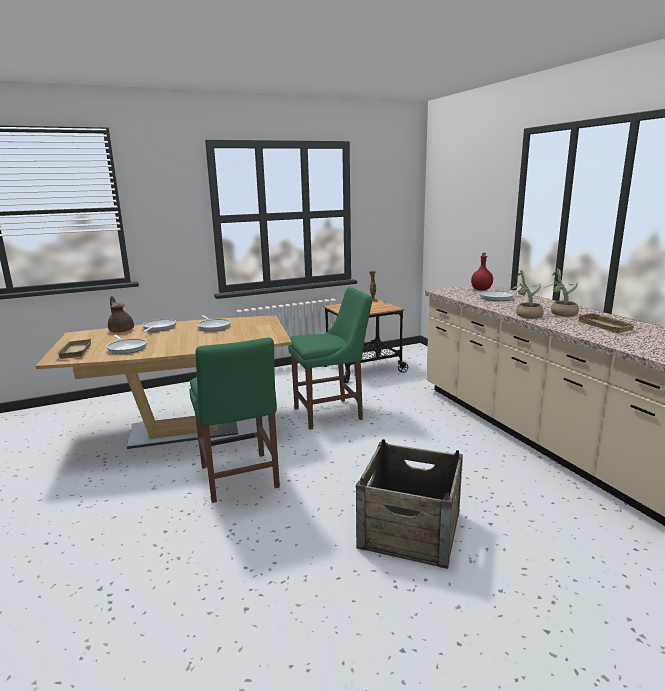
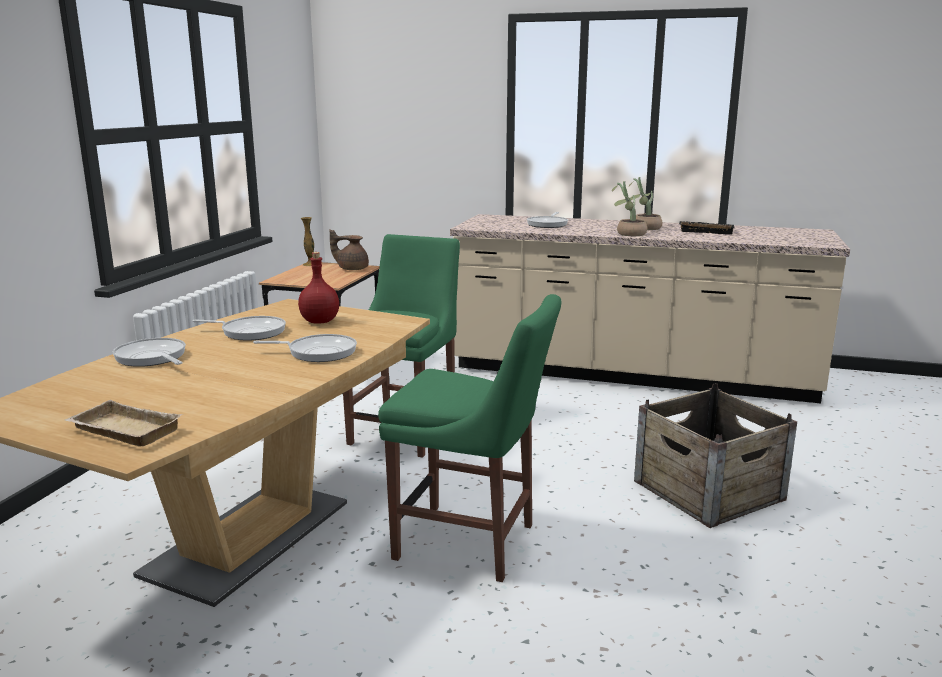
camera: 50 degrees left, 0 degrees up
frying pan [107,335,147,354] -> frying pan moved to [253,334,357,362]
brown teapot [108,296,134,333] -> brown teapot moved to [329,229,369,270]
red bottle [471,253,493,290] -> red bottle moved to [298,252,339,324]
beige tray [578,313,636,333] -> black tray [679,221,734,234]

